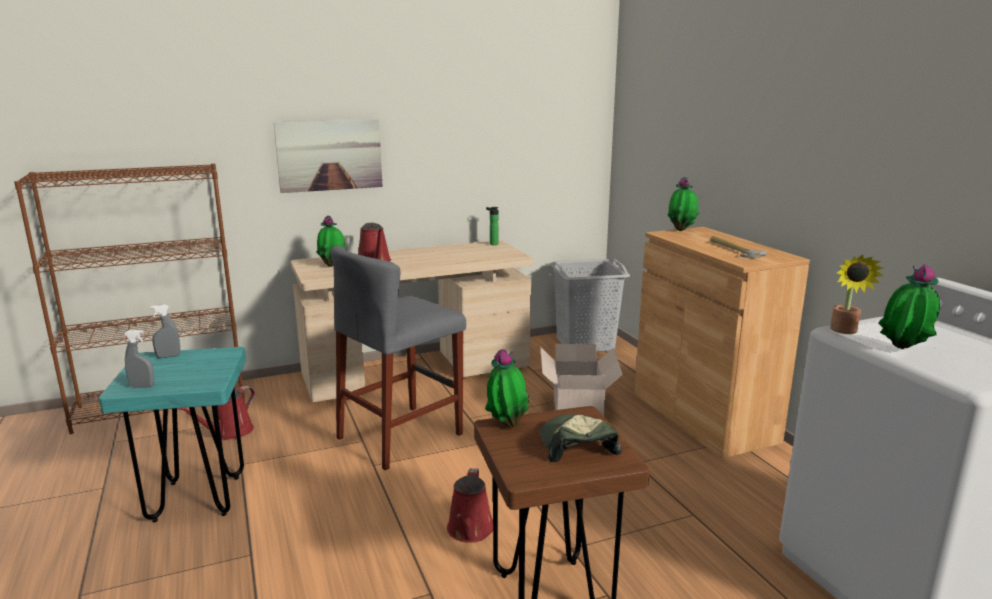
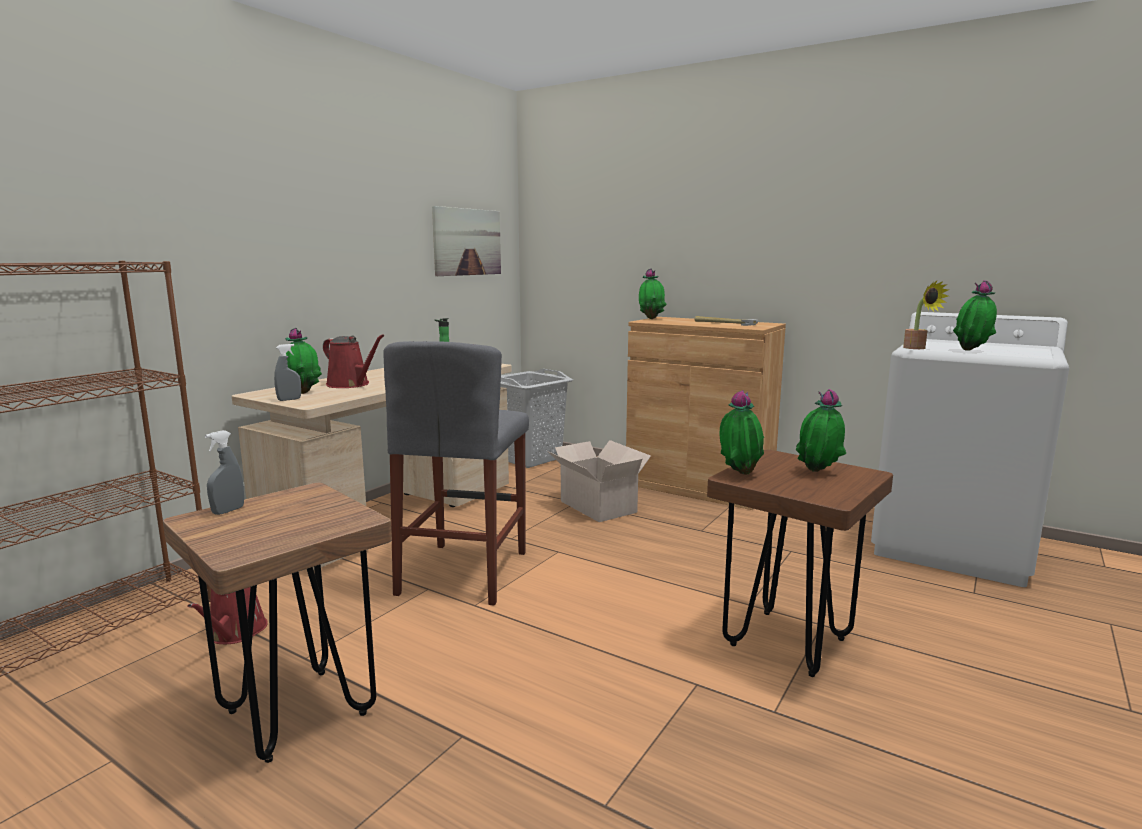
camera: 35 degrees left, 5 degrees down
turquoise stool [99,347,246,522] -> brown stool [163,482,392,763]
grey spray bottle [124,330,154,388] -> grey spray bottle moved to [274,344,301,401]
picture [274,119,383,193] -> picture moved to [432,206,501,276]
red watering can [447,468,493,543] -> none
cap [540,414,622,462] -> potted plant [796,389,846,472]

